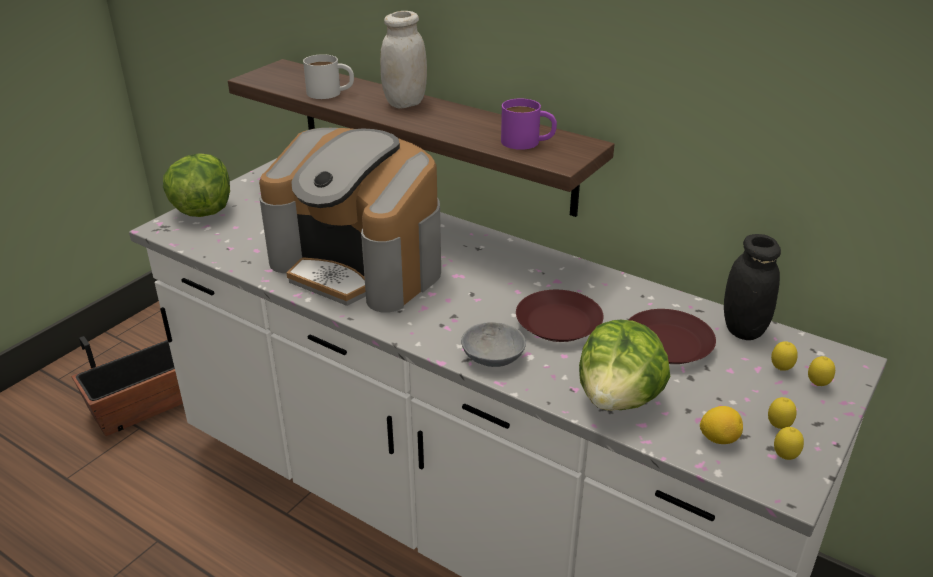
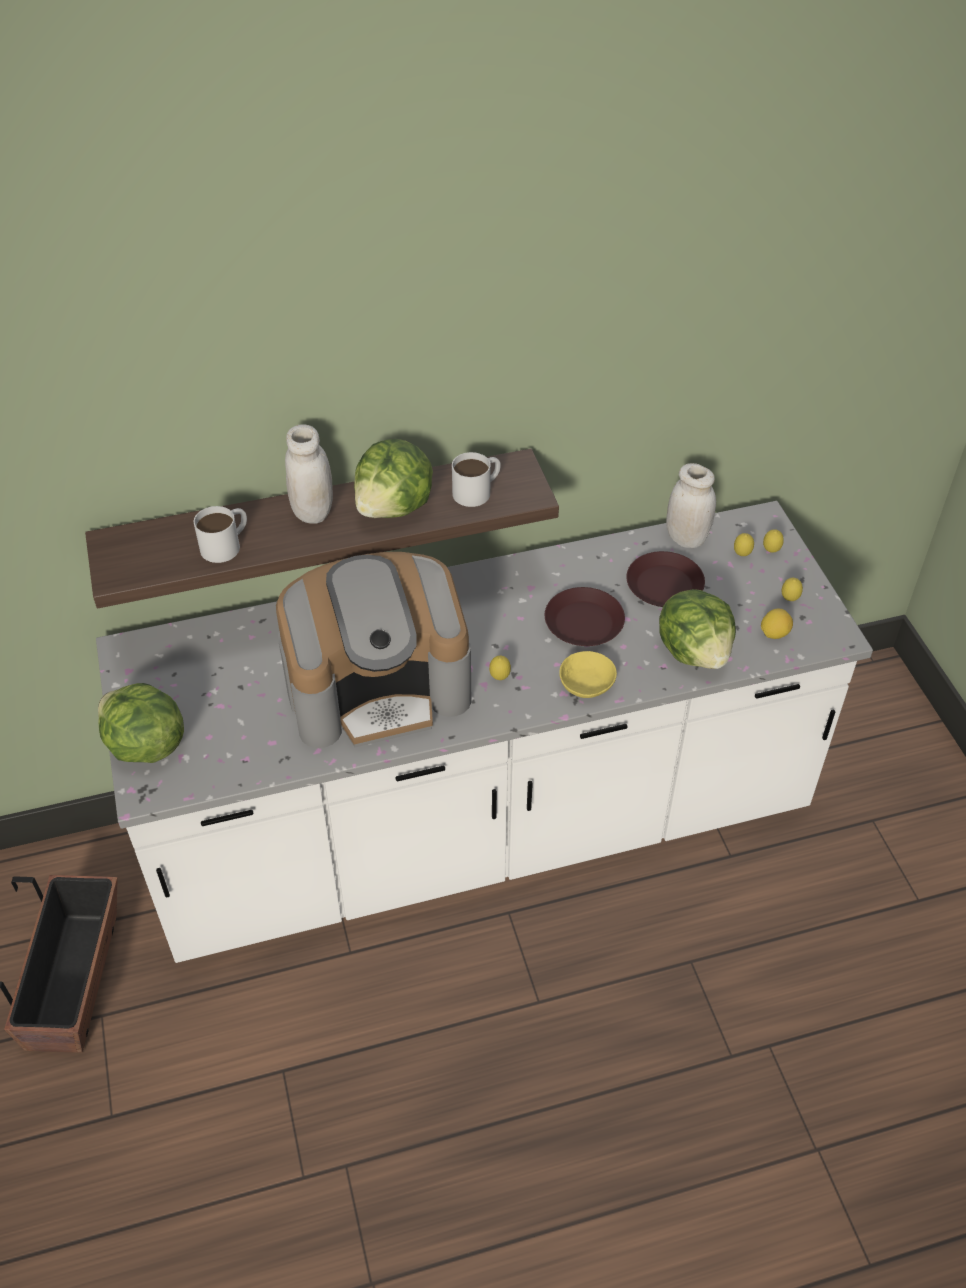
camera: 50 degrees left, 15 degrees up
grey bowl [461,322,526,367] -> yellow bowl [559,651,617,698]
purple mug [501,98,557,150] -> white mug [452,452,501,507]
black jar [724,234,781,340] -> white jar [666,463,716,548]
lemon [774,427,804,460] -> lemon moved to [489,656,511,680]
none -> lettuce [354,439,433,518]

